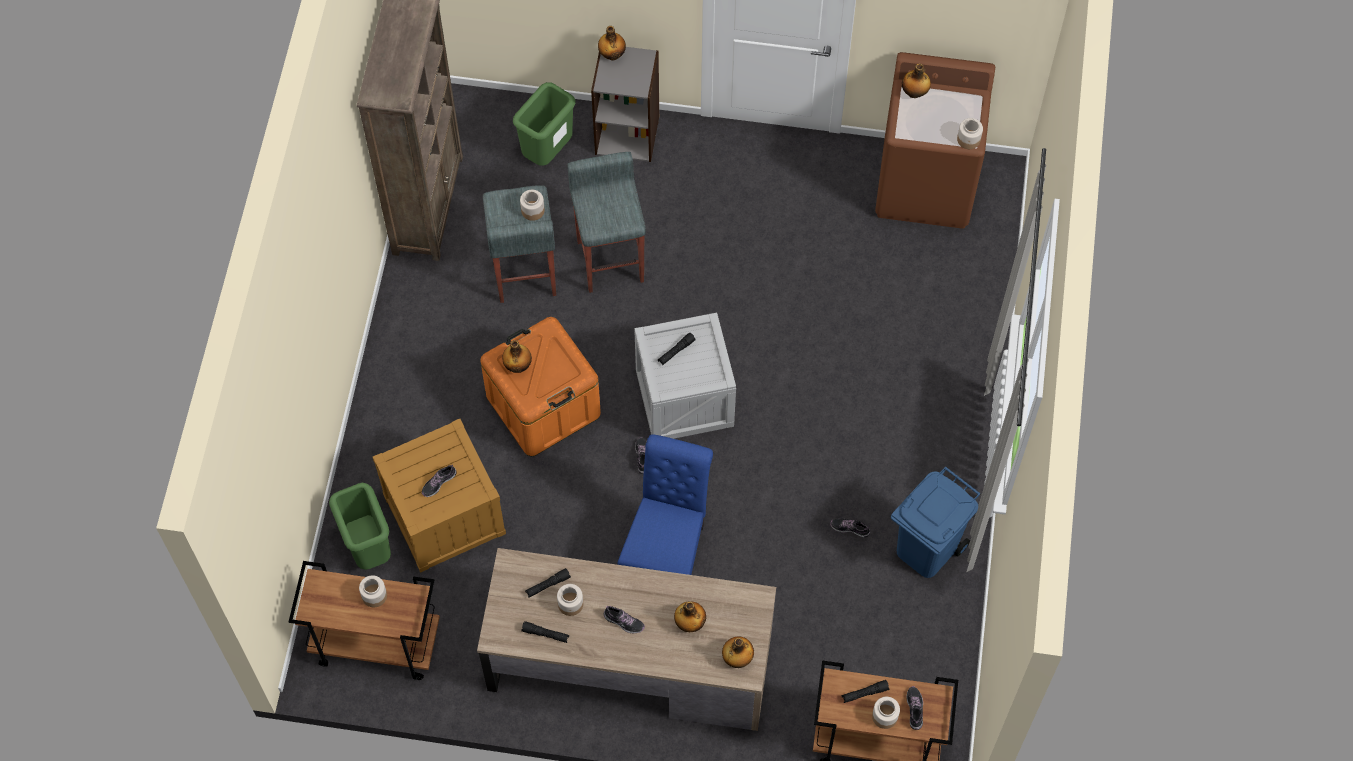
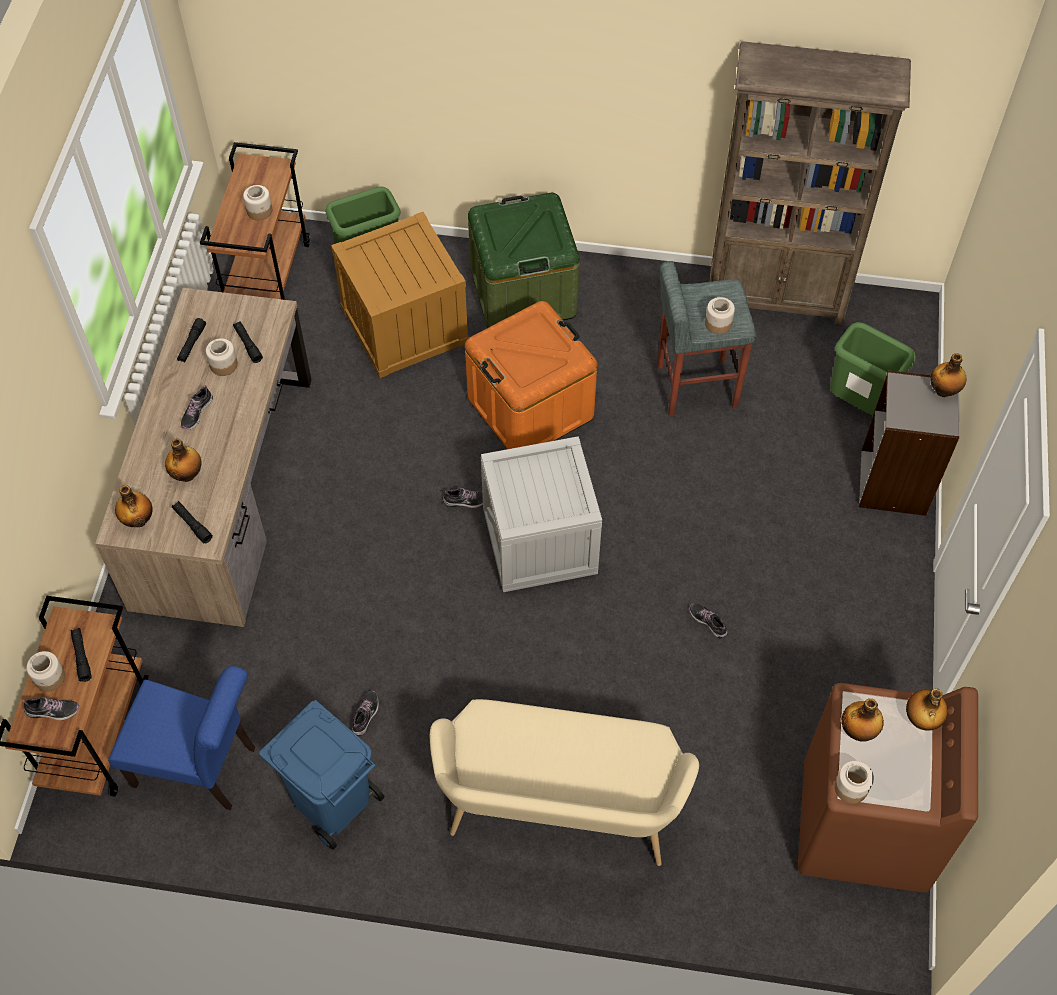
camera: 90 degrees right, 5 degrees down
shoe [422,465,457,497] -> shoe moved to [689,604,728,639]
bottle [502,340,532,373] -> bottle moved to [841,698,884,742]
grey stool [567,152,646,293] -> none
blue chair [618,434,713,575] -> blue chair moved to [108,666,256,810]
black flashlight [658,332,696,365] -> black flashlight moved to [172,501,213,544]
none -> beige bench [430,699,699,866]
none -> green storage box [468,193,580,328]

